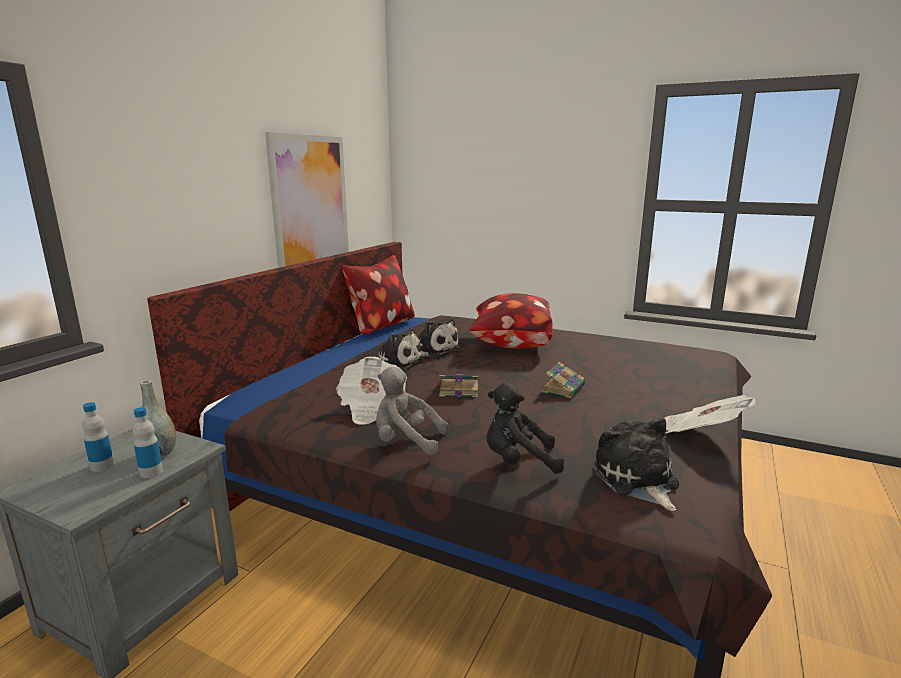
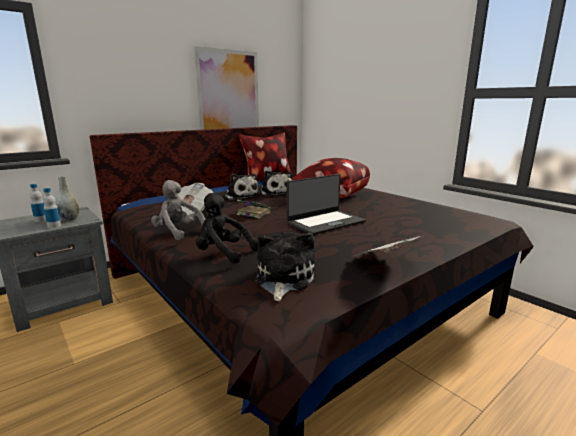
camera: 25 degrees right, 0 degrees up
book [542,362,585,398] -> laptop [286,174,366,235]

